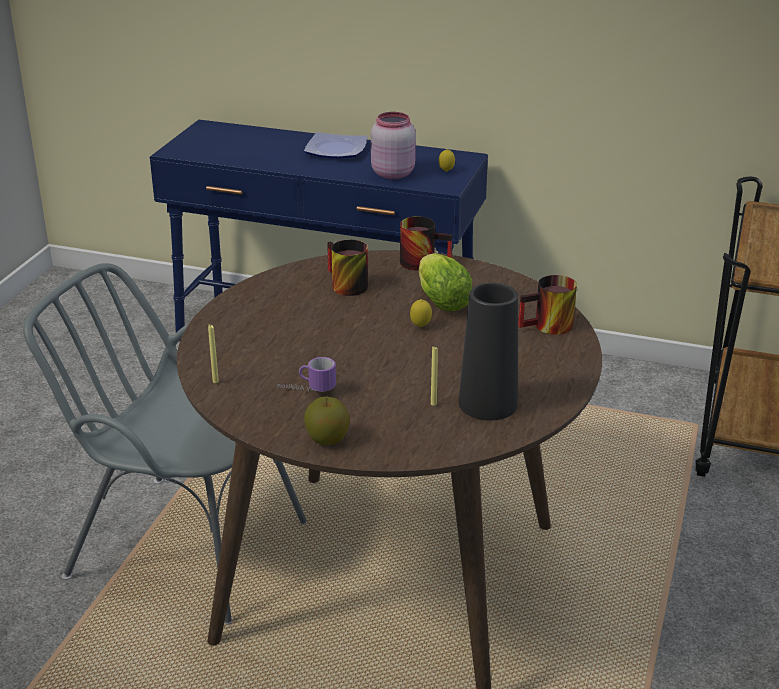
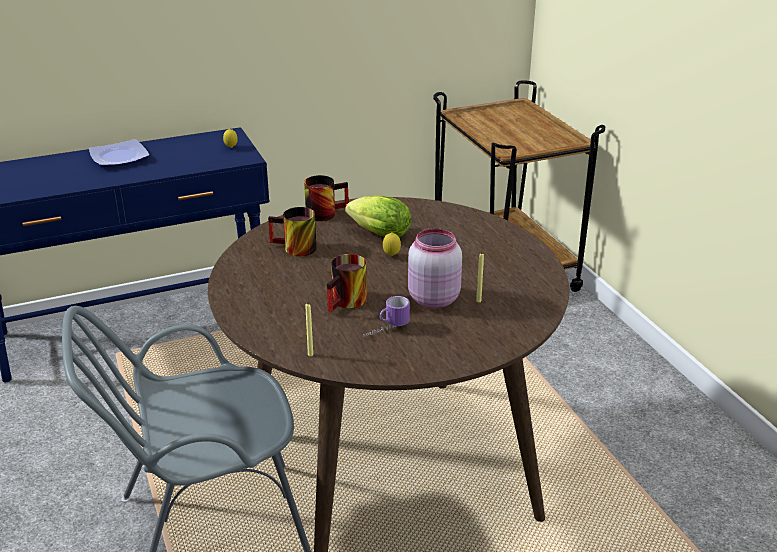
camera: 40 degrees left, 0 degrees up
apple [304,397,350,445] -> none
pink jar [371,112,416,179] -> pink jar moved to [408,228,462,308]
black vase [459,283,518,420] -> none
mug [518,275,577,335] -> mug moved to [327,254,367,312]

